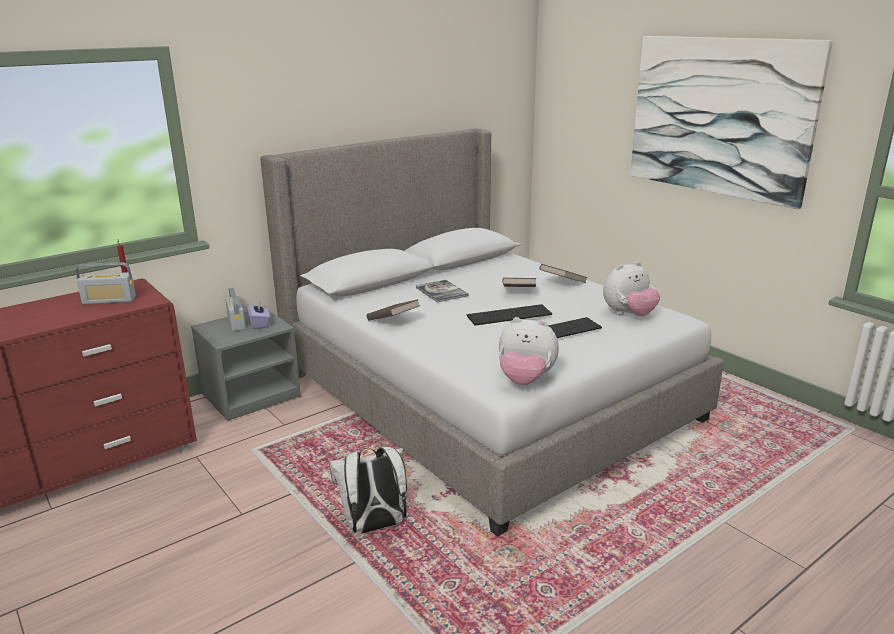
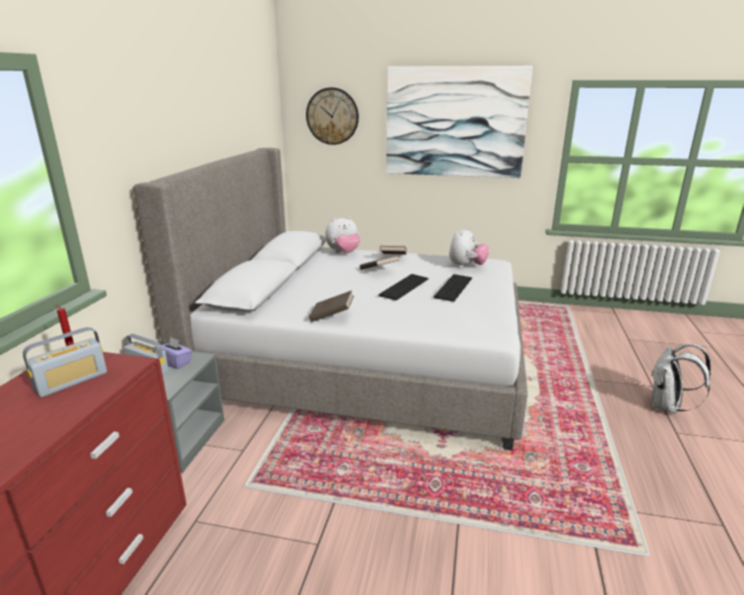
camera: 40 degrees left, 0 degrees up
white backpack [329,447,407,534] -> white backpack moved to [651,344,711,414]
book [416,280,469,302] -> none
plush toy [499,317,559,385] -> plush toy moved to [325,216,360,253]
none -> wall clock [306,87,359,145]

